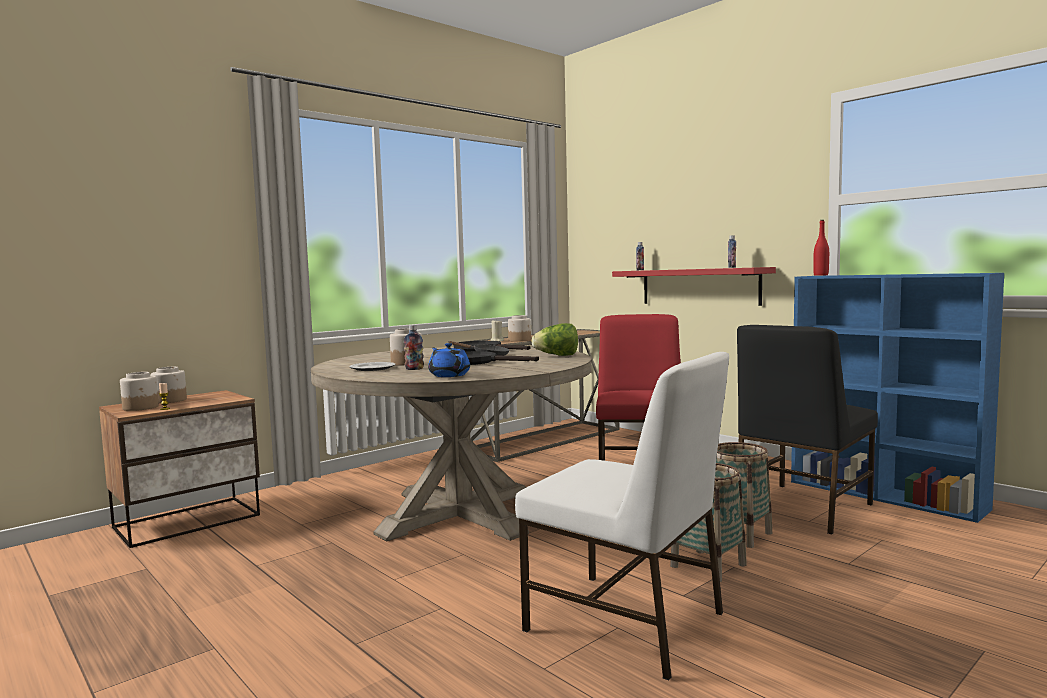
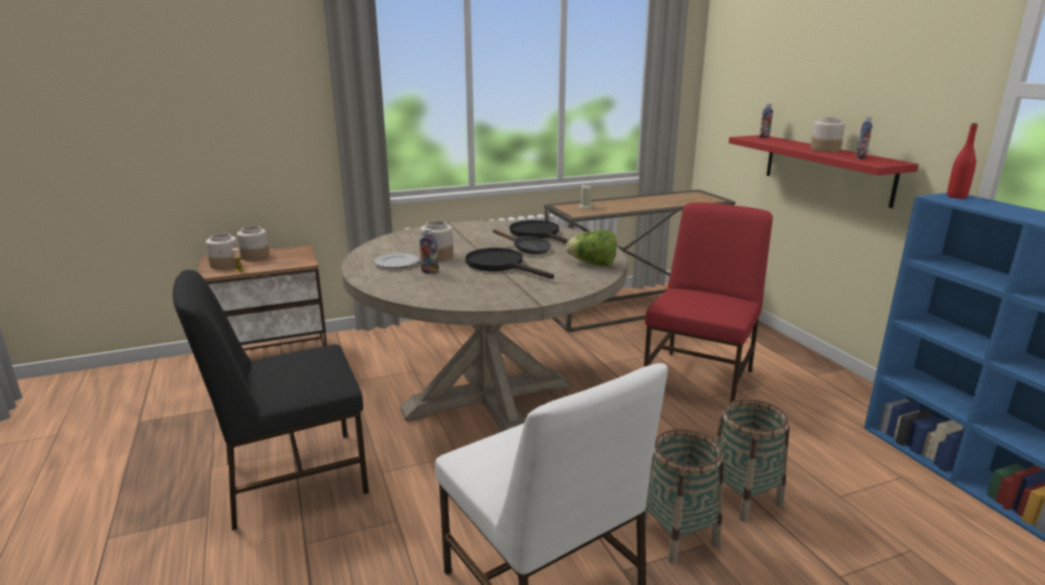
camera: 20 degrees right, 15 degrees up
blue teapot [428,343,470,377] -> none
jar [508,315,531,342] -> jar moved to [810,117,845,152]
black chair [737,325,878,534] -> black chair moved to [173,270,369,530]

